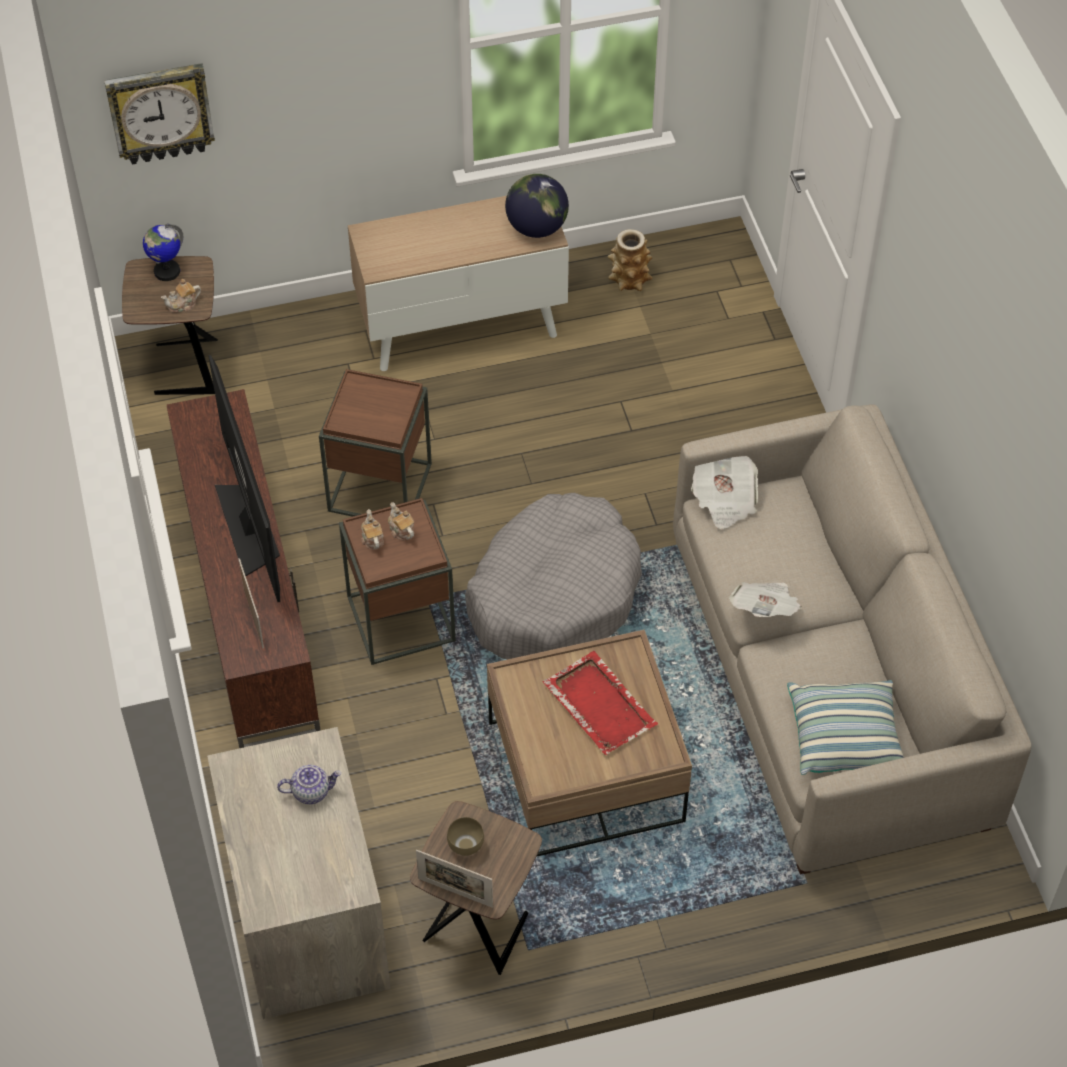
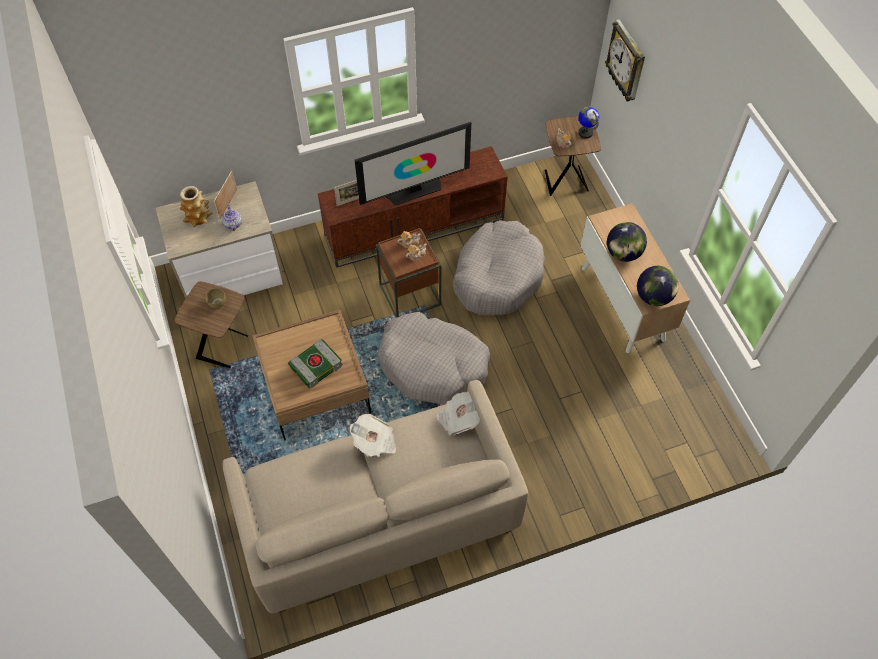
camera: 85 degrees right, 5 degrees up
brown side table [319,369,432,517] -> grey dog bed [453,220,545,315]
picture frame [416,850,493,908] -> picture frame moved to [214,171,237,219]
red tray [543,651,658,755] -> book [288,339,343,389]
vase [608,229,653,291] -> vase moved to [180,186,212,227]
pillow [787,680,904,775] -> none
none -> globe [607,222,647,262]

